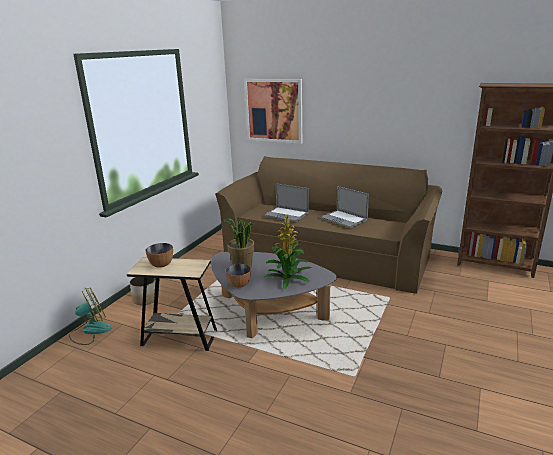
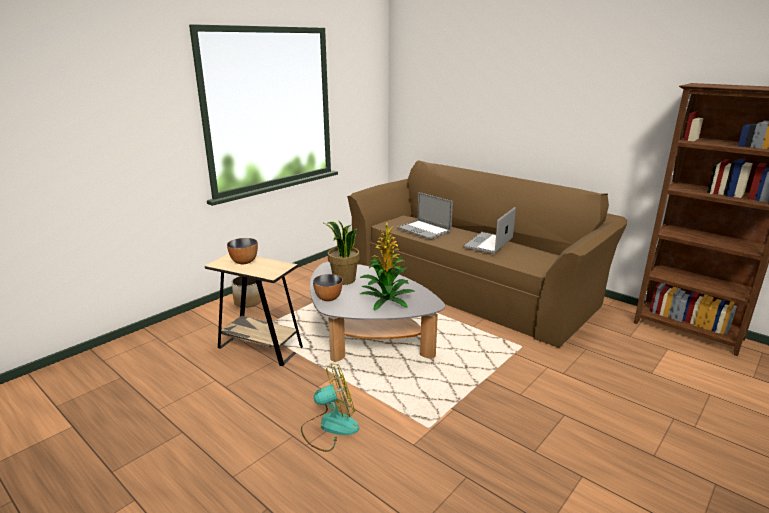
camera: 15 degrees right, 0 degrees up
fan [69,288,111,345] -> fan moved to [301,363,359,452]
picture [244,79,302,144] -> none
laptop [320,186,369,228] -> laptop turned 60 degrees clockwise [463,207,516,254]

